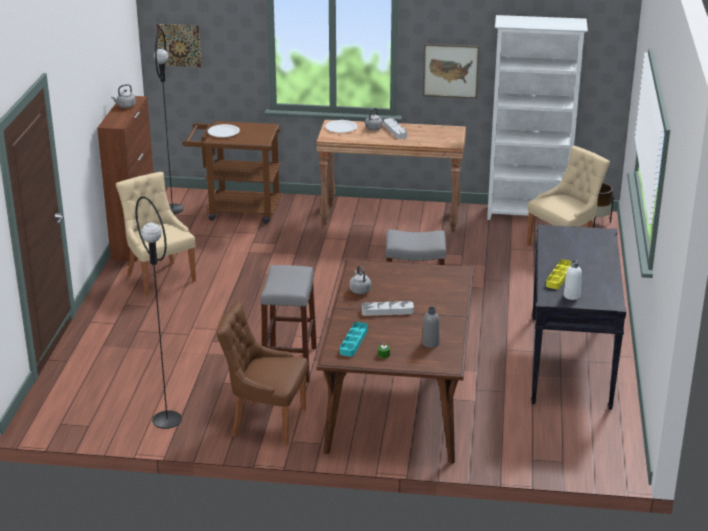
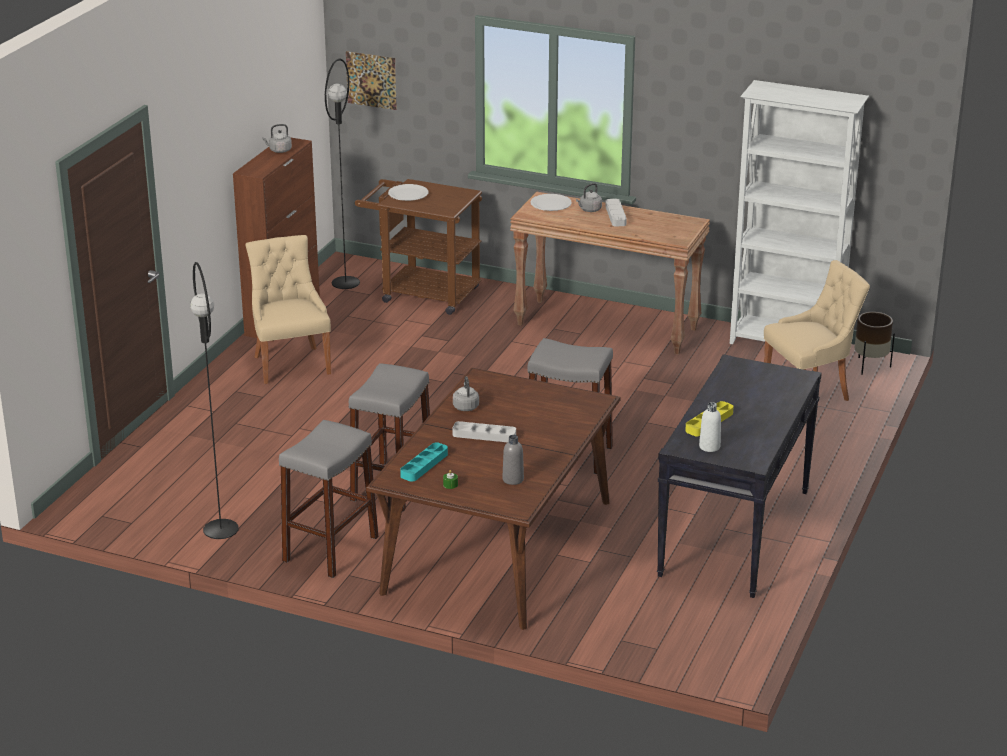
camera: 15 degrees right, 0 degrees up
brown chair [216,302,308,446] -> grey stool [279,420,379,578]
picture [423,44,479,99] -> none

